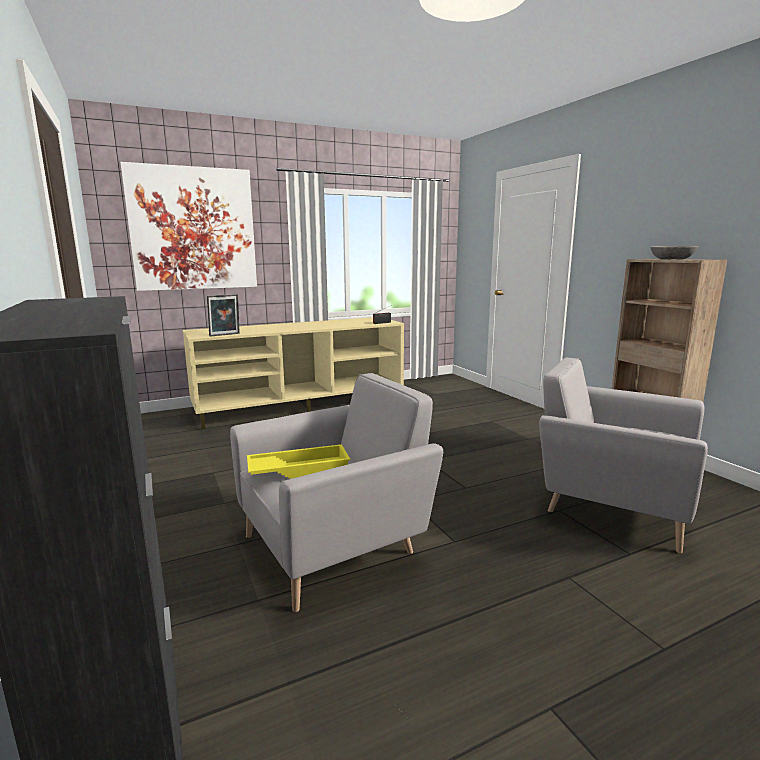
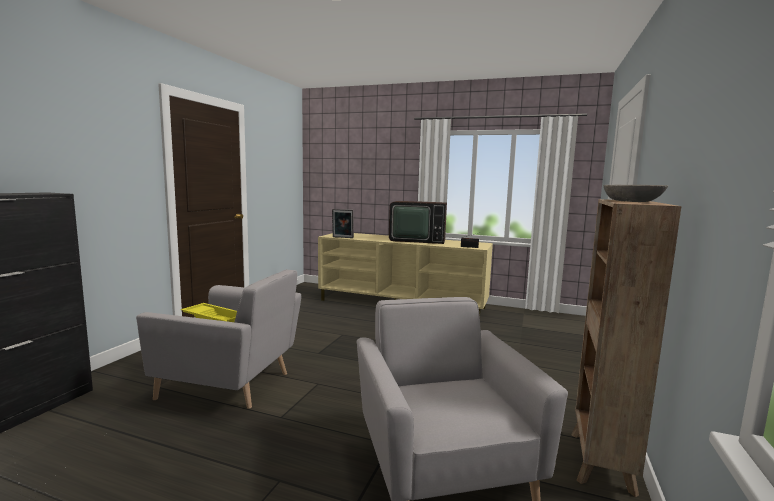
camera: 45 degrees right, 5 degrees down
picture [120,162,257,291] -> none
none -> television [389,201,447,244]

